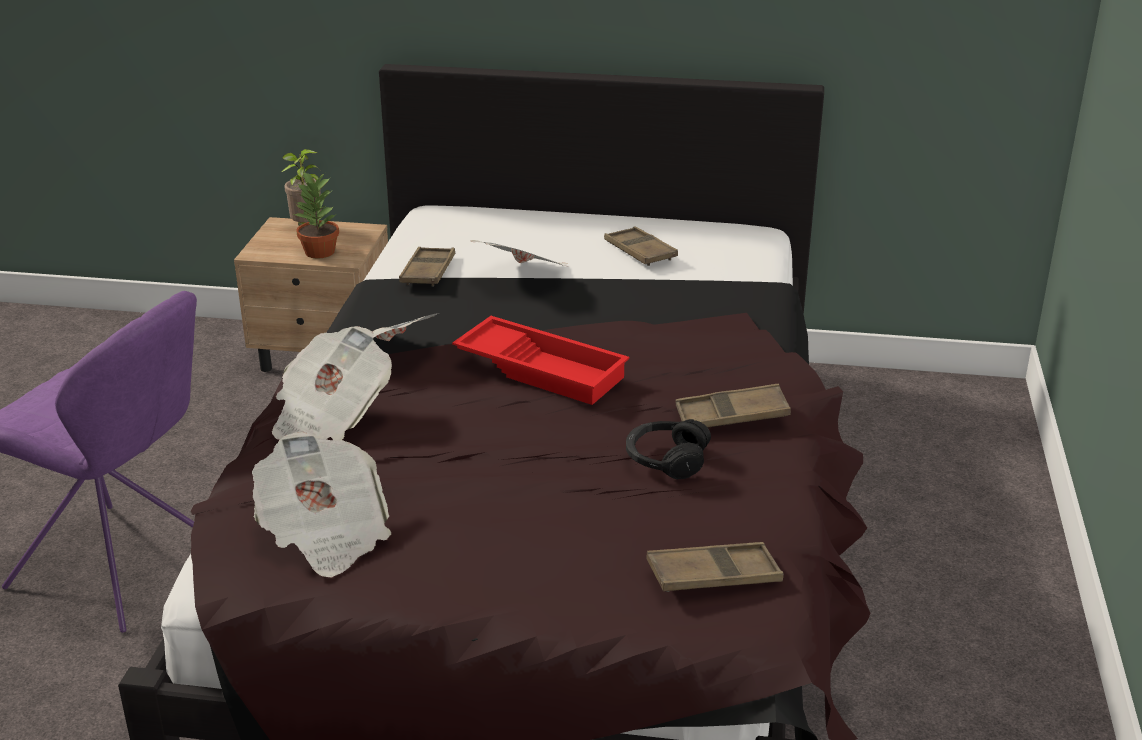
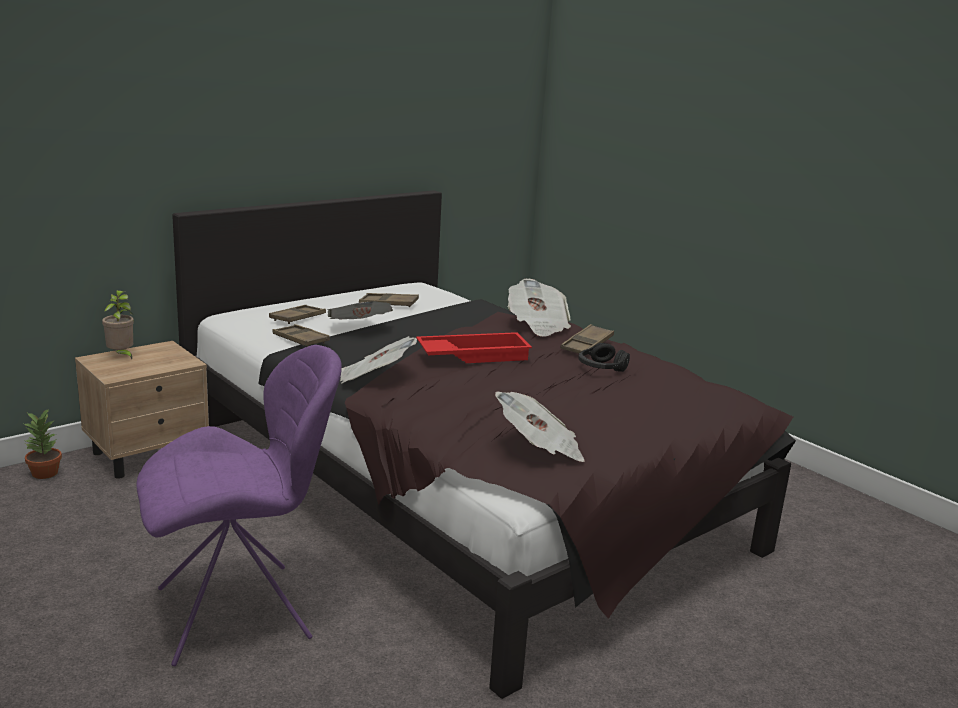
camera: 50 degrees left, 10 degrees down
newspaper [272,326,392,441] -> newspaper moved to [508,279,571,337]
potted plant [294,171,339,258] -> potted plant moved to [22,408,62,479]
brown tray [646,542,784,592] -> brown tray moved to [269,305,326,324]

